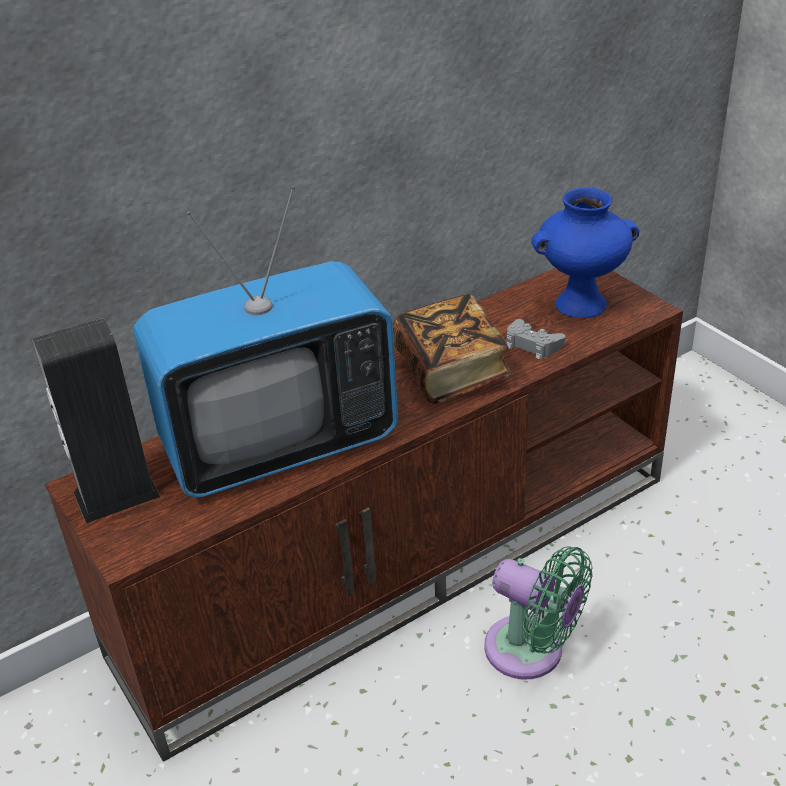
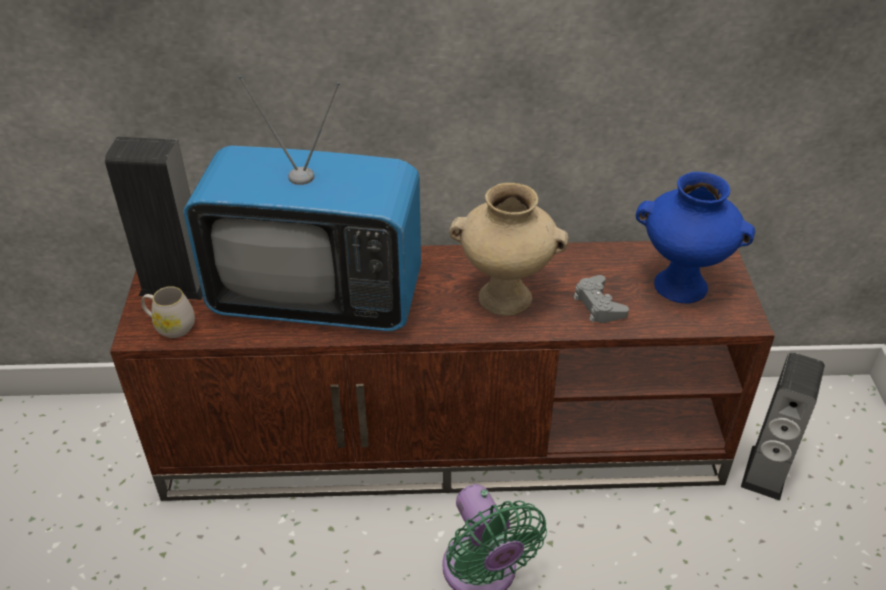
camera: 30 degrees right, 5 degrees up
book [393,294,511,404] -> beige vase [449,183,569,316]
none -> white mug [141,286,195,338]
none -> speaker [741,353,825,501]

